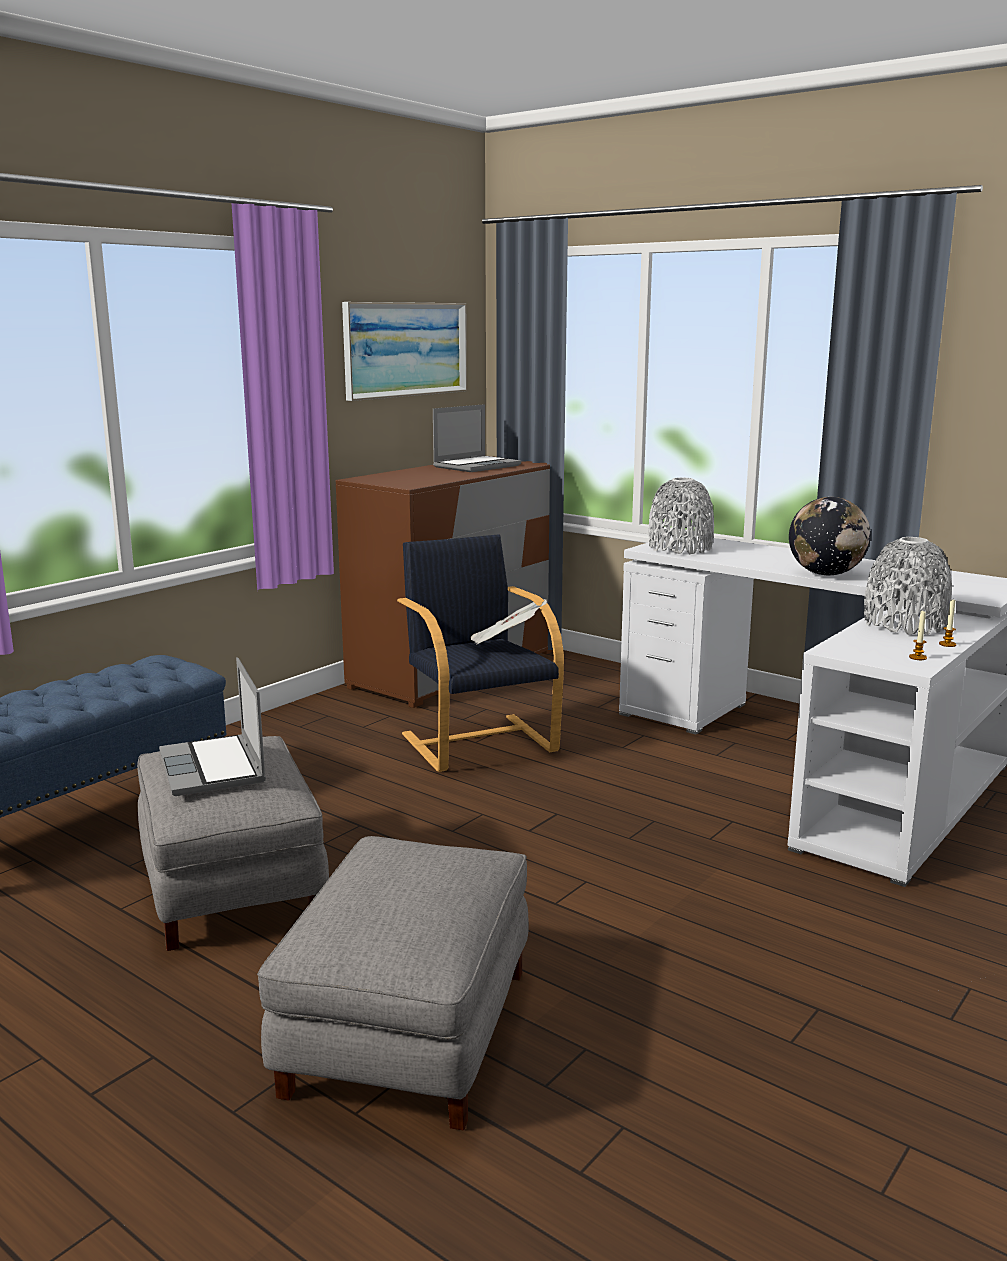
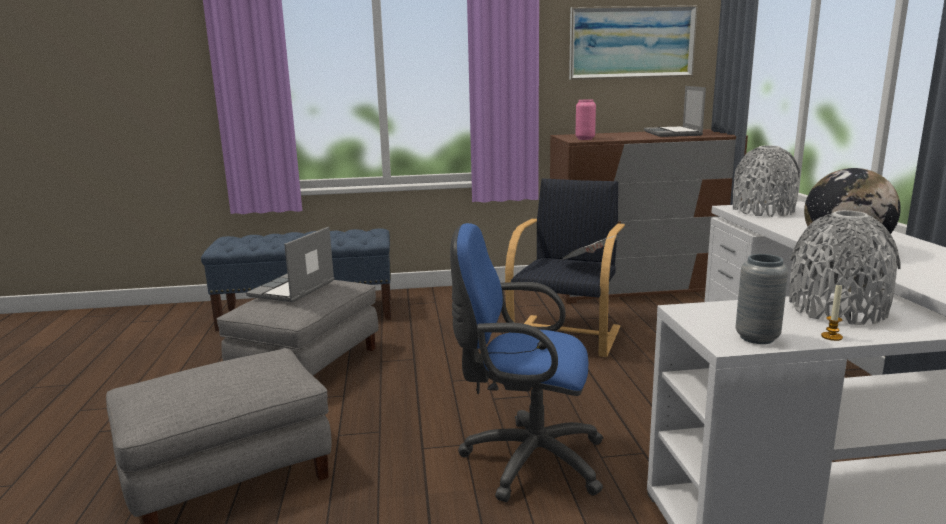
camera: 45 degrees right, 0 degrees up
laptop [433,404,521,472] -> laptop turned 90 degrees clockwise [644,86,706,137]
candle [909,610,927,660] -> grey vase [735,254,788,344]
none -> blue office chair [450,223,603,502]
none -> pink vase [575,100,596,140]

